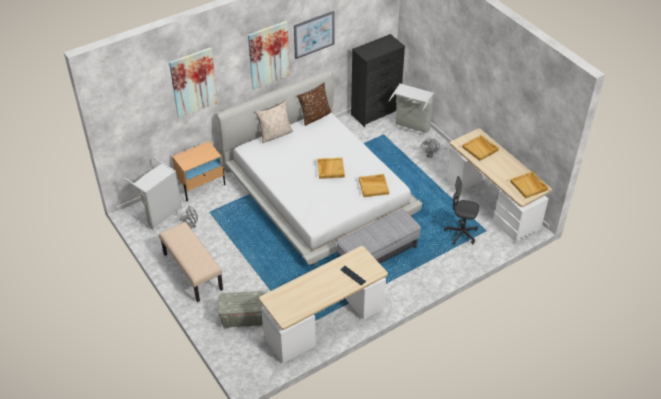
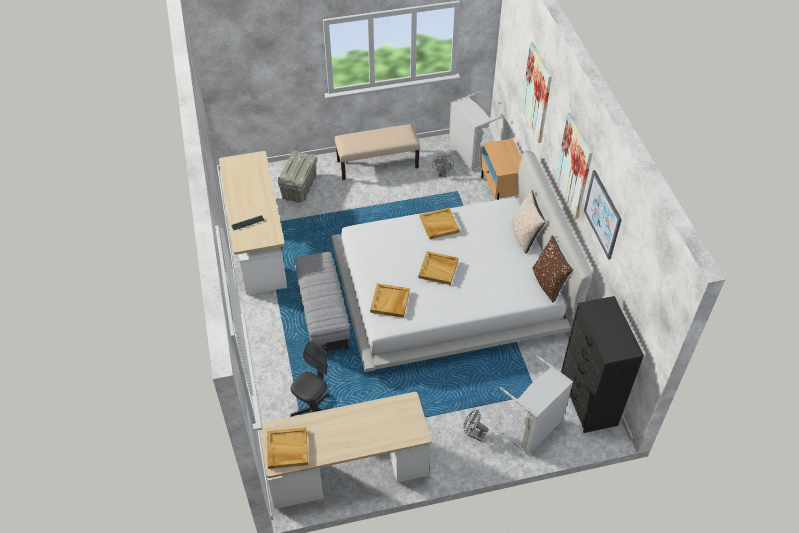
camera: 110 degrees right, 5 degrees up
beige tray [462,135,499,161] -> beige tray moved to [420,208,460,239]

